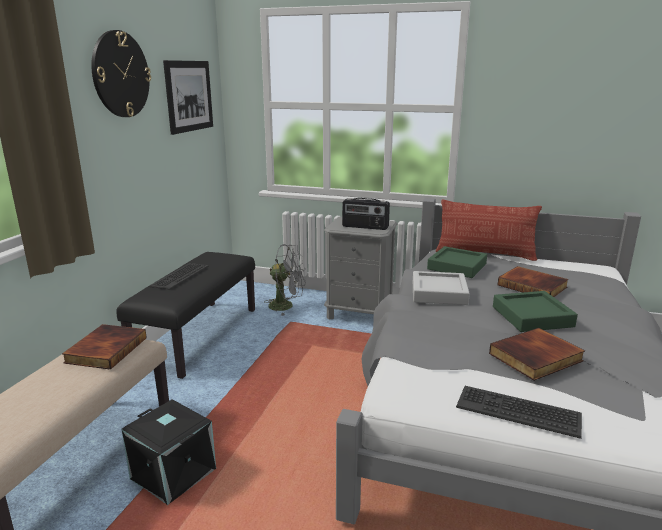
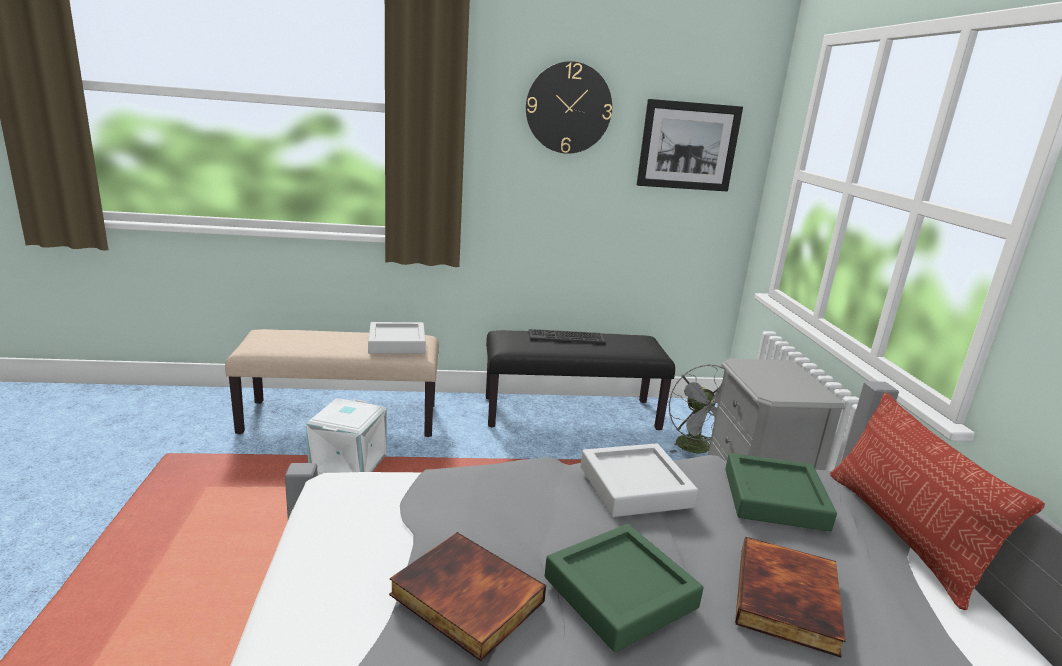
camera: 65 degrees right, 0 degrees up
book [62,324,147,370] -> grey tray [368,322,426,354]
black storage box [121,399,216,505] -> white storage box [306,398,387,475]
radio [342,198,390,230] -> none
keyboard [456,386,582,439] -> none

